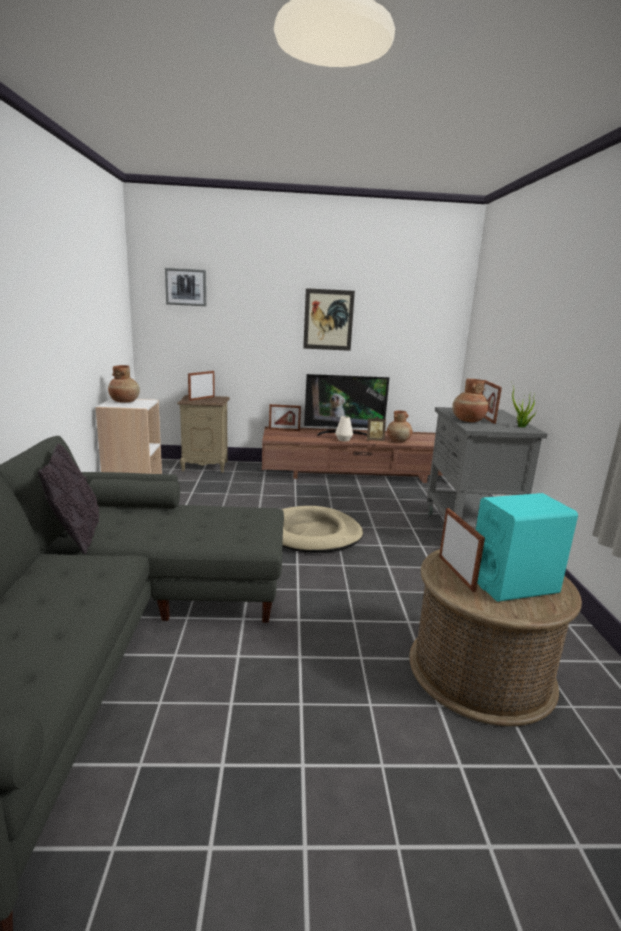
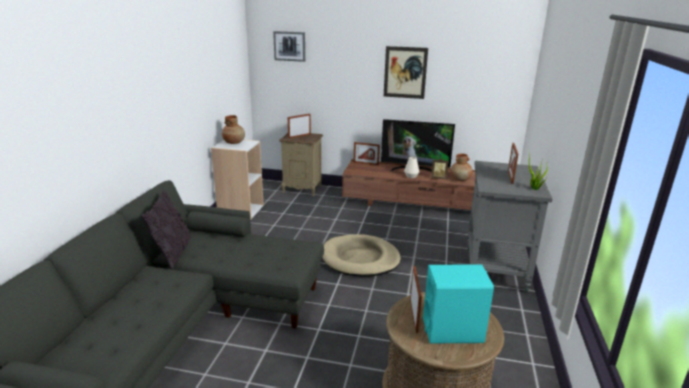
camera: 15 degrees right, 5 degrees up
brown vase [452,378,489,422] -> none

